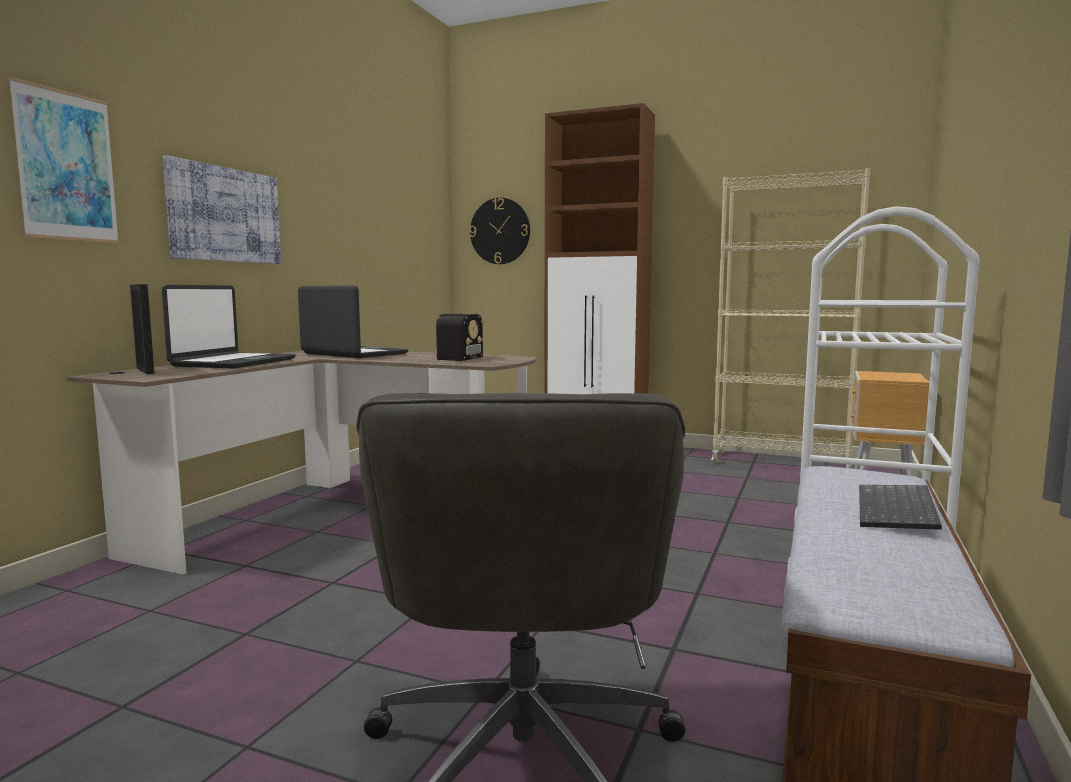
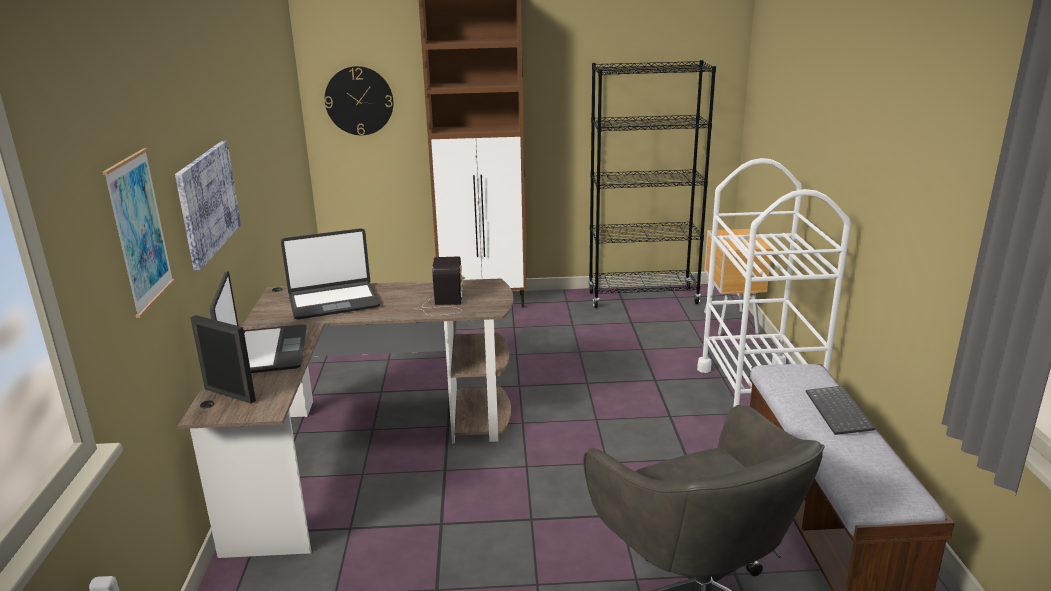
camera: 25 degrees left, 15 degrees up
laptop [298,285,409,358] -> laptop turned 150 degrees clockwise [281,228,380,320]
beige bookcase [711,168,870,469] -> black bookcase [588,60,716,308]

